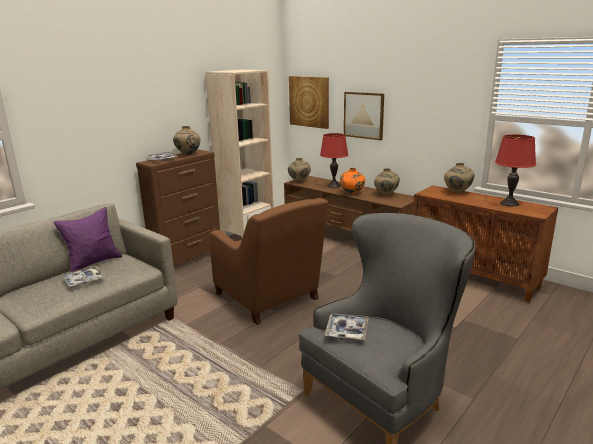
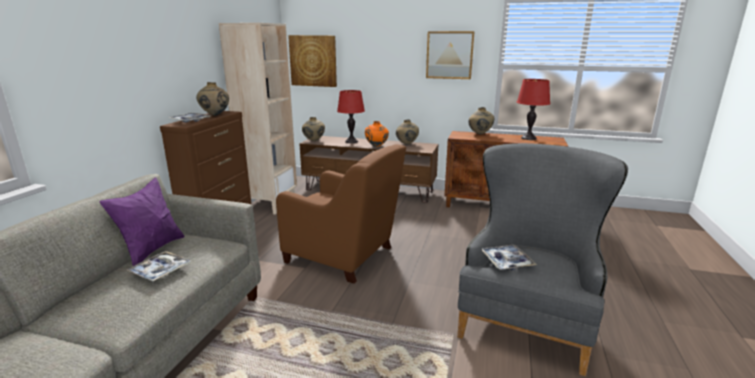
camera: 25 degrees left, 0 degrees up
picture [344,92,384,140] -> picture moved to [426,31,475,79]

